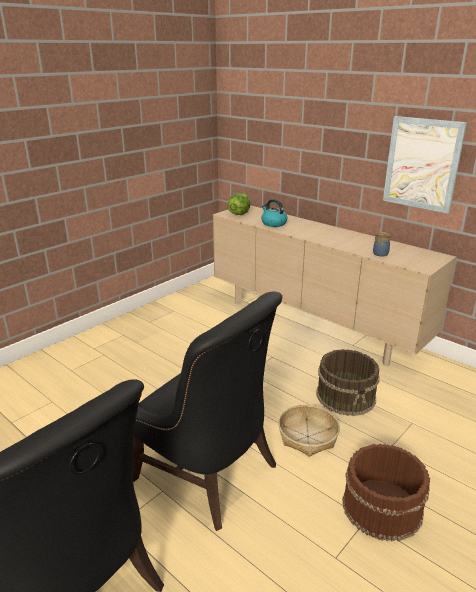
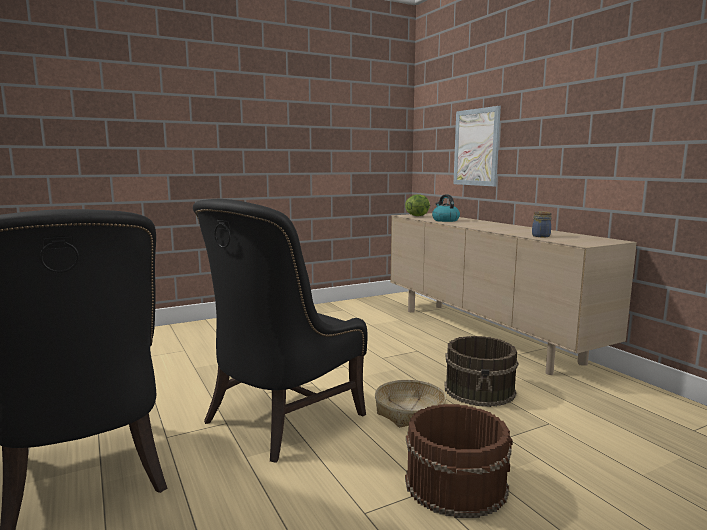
camera: 20 degrees right, 15 degrees down
black chair [133,291,282,531] -> black chair turned 75 degrees clockwise [193,199,368,463]
picture [383,116,467,214] -> picture moved to [453,106,501,186]

